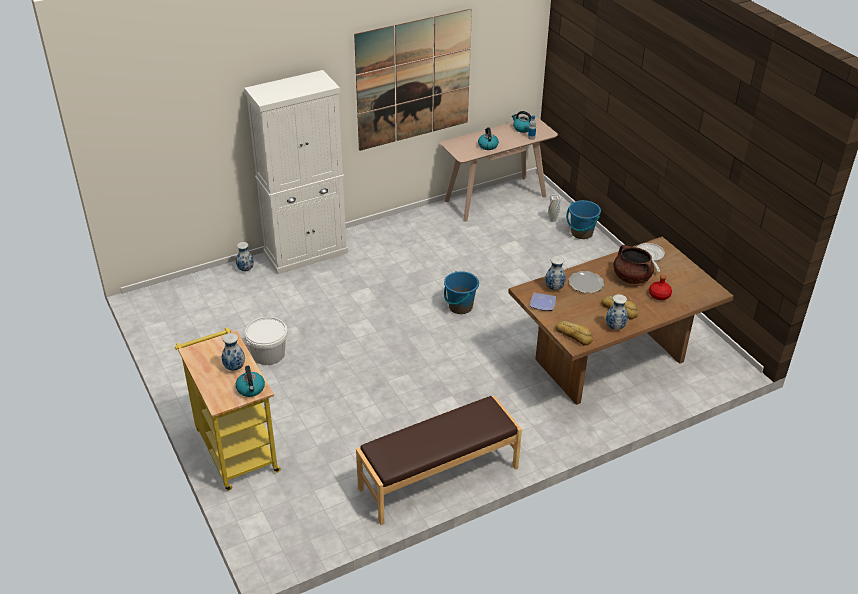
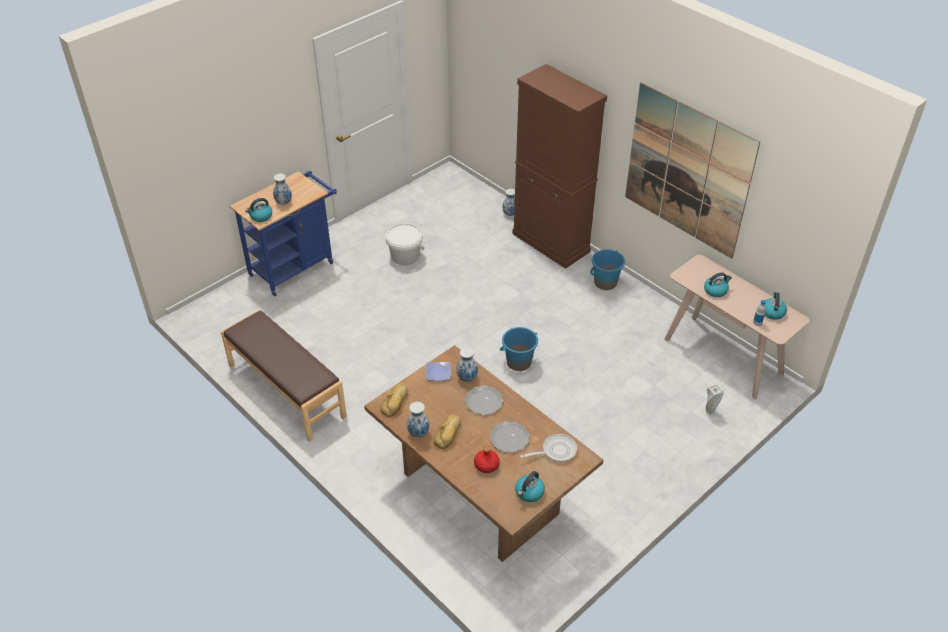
camera: 75 degrees right, 5 degrees up
yellow cart [175,328,281,491] -> blue cart [230,171,337,296]
white cabinet [244,70,348,274] -> brown cabinet [512,64,607,269]
blue bucket [566,200,601,239] -> blue bucket moved to [590,249,625,290]
brown cooking pot [613,245,654,284] -> plate [490,421,530,453]
none -> kettle [515,471,545,502]

